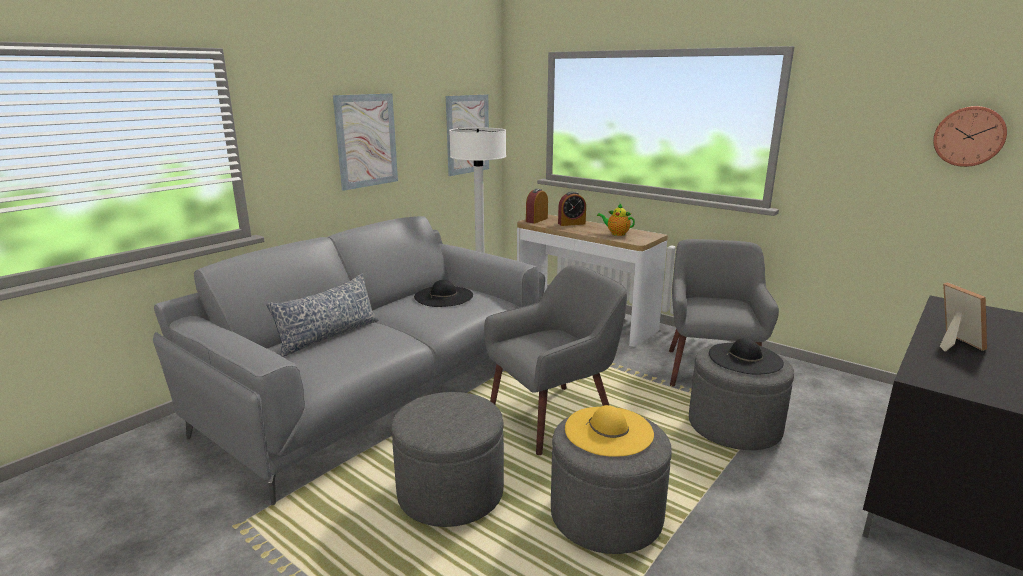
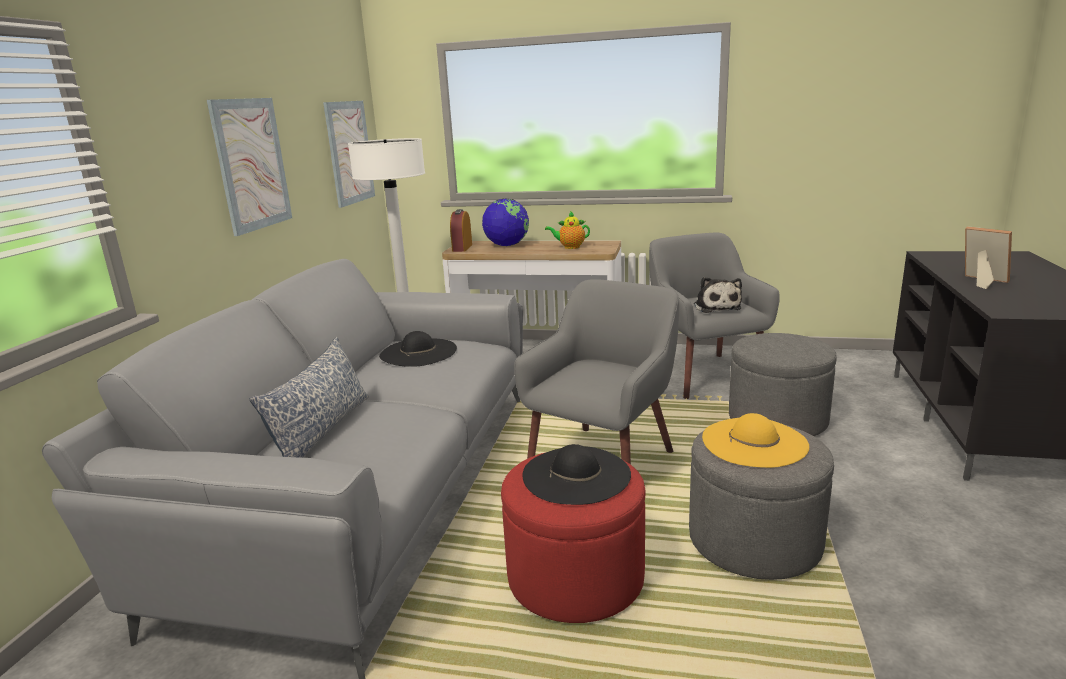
camera: 25 degrees left, 0 degrees up
grey ottoman [391,392,504,527] -> red ottoman [501,452,645,623]
alarm clock [558,191,586,226] -> globe [482,198,529,246]
black hat [709,338,784,375] -> black hat moved to [522,444,631,505]
wall clock [933,106,1007,167] -> none
none -> plush toy [694,277,742,313]

